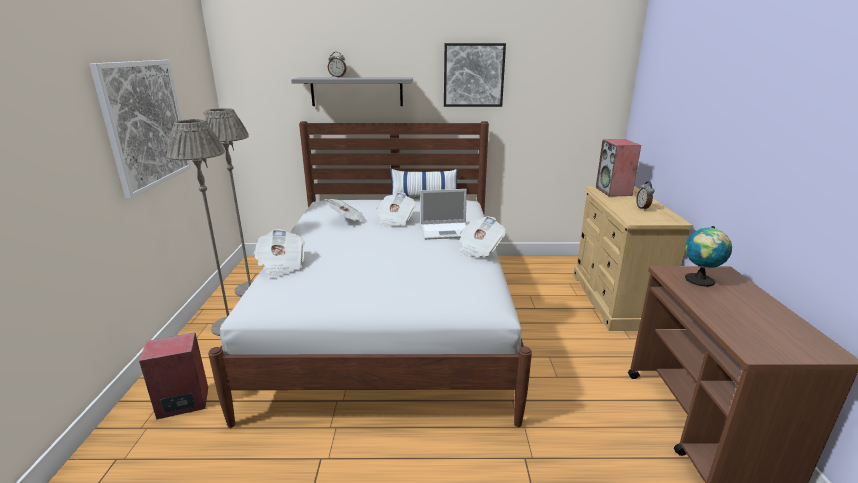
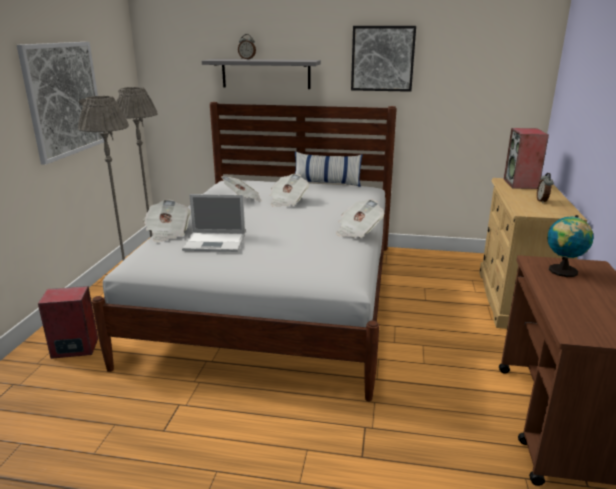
camera: 10 degrees right, 0 degrees up
laptop [420,189,467,240] -> laptop moved to [182,194,245,252]

